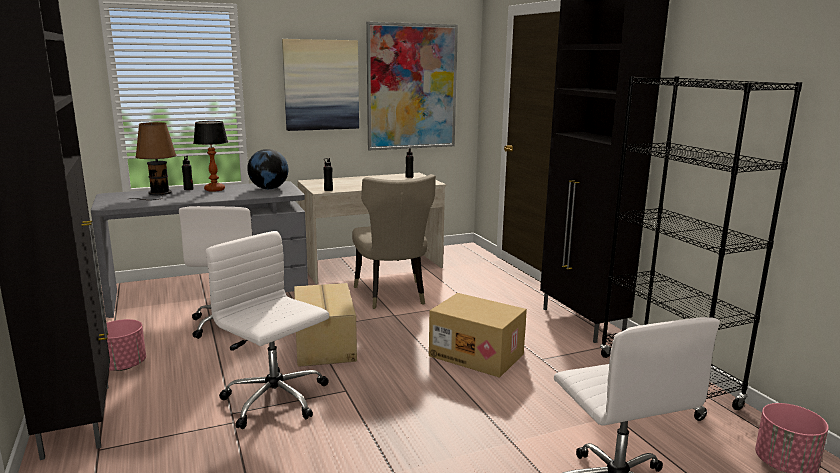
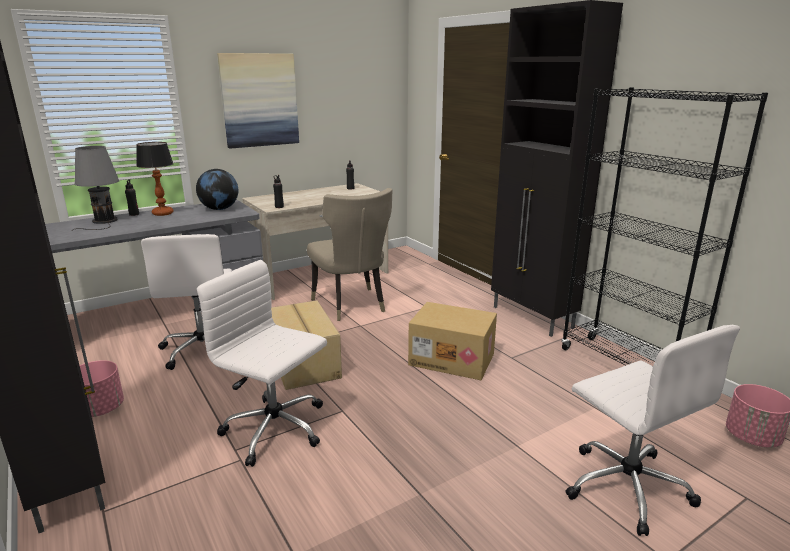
camera: 10 degrees left, 5 degrees up
brown table lamp [127,122,177,200] -> grey table lamp [73,146,120,230]
picture [366,22,458,150] -> none

